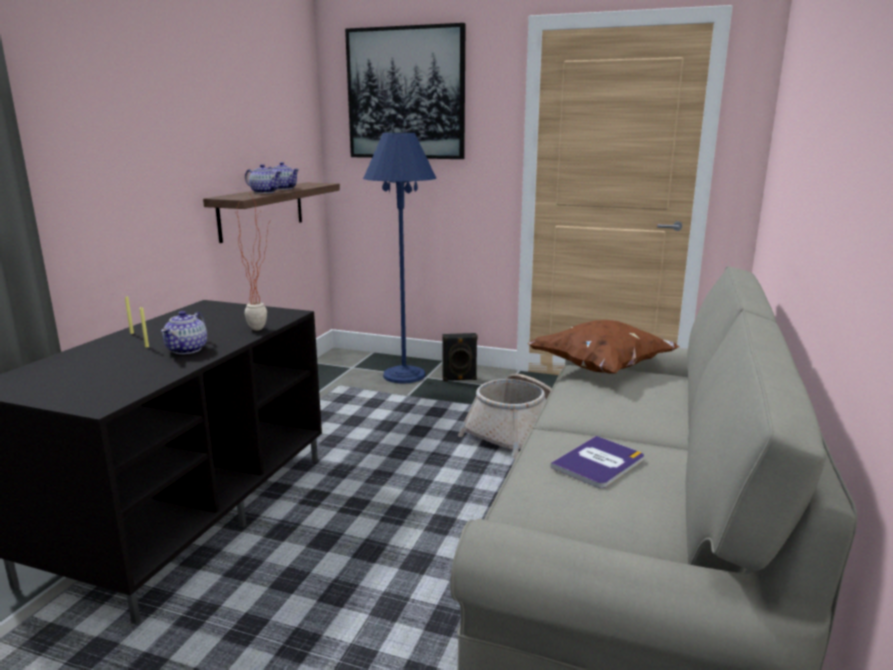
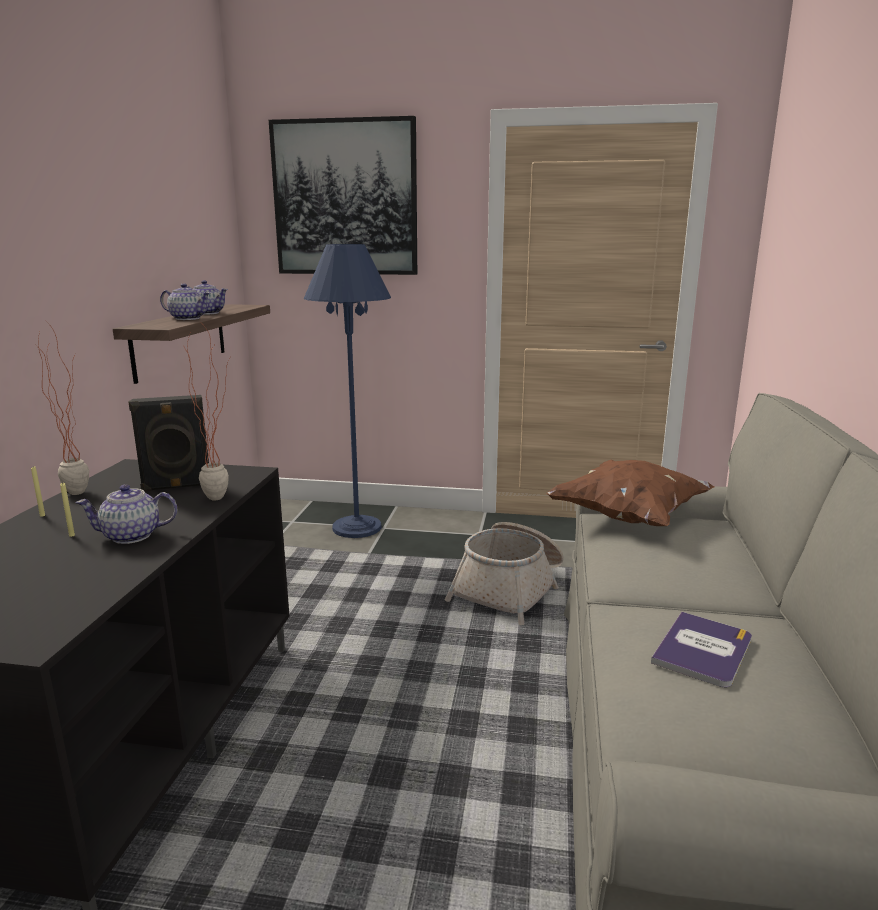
camera: 10 degrees left, 0 degrees up
teapot [161,311,207,354] -> teapot turned 75 degrees clockwise [75,484,177,544]
black speaker [442,333,477,381] -> black speaker moved to [129,395,209,492]
none -> potted plant [35,321,89,495]

